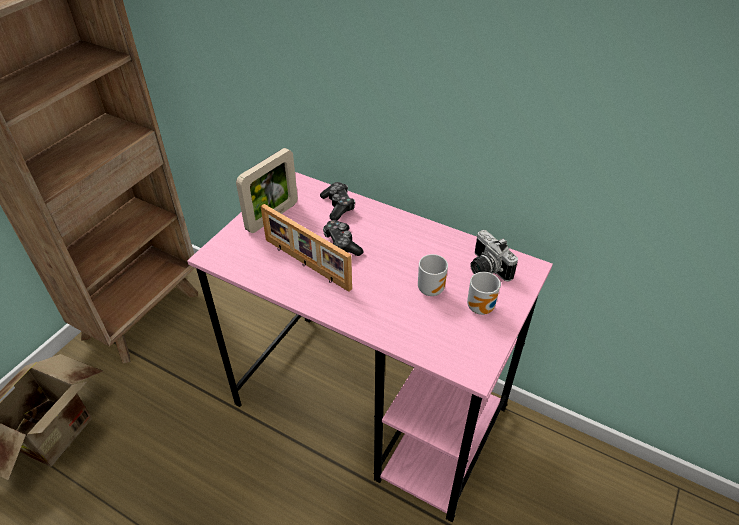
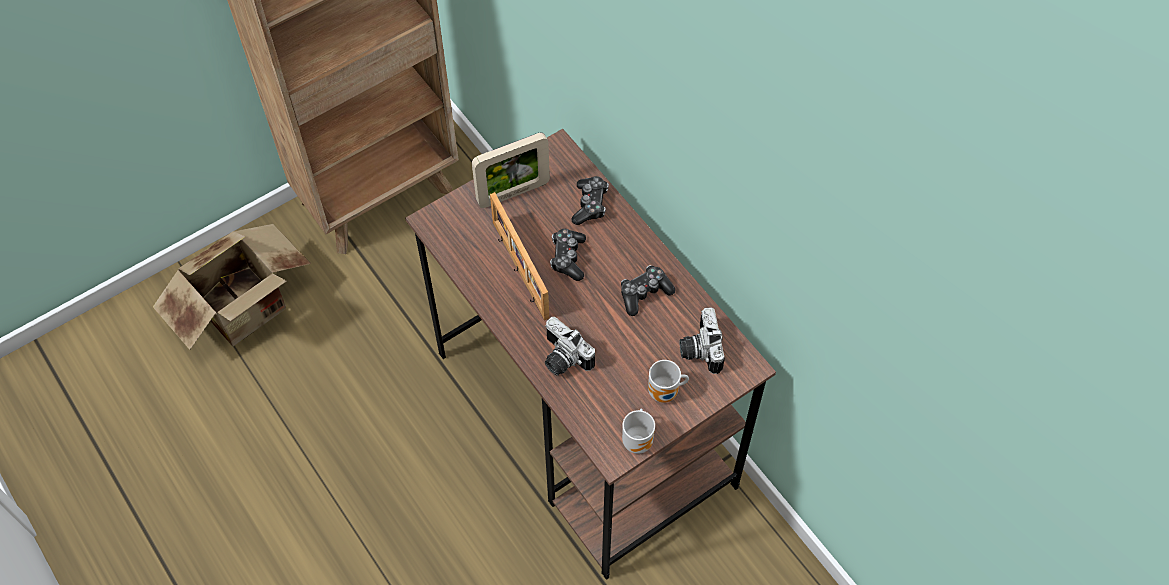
camera: 25 degrees right, 15 degrees up
pink desk [187,172,553,522] -> brown desk [405,129,776,580]
mug [418,254,448,296] -> mug moved to [622,409,655,454]
none -> camera [545,317,595,375]
none -> game controller [621,265,675,316]

